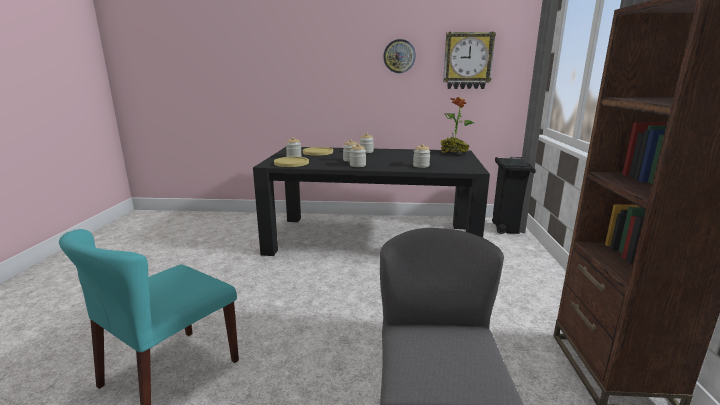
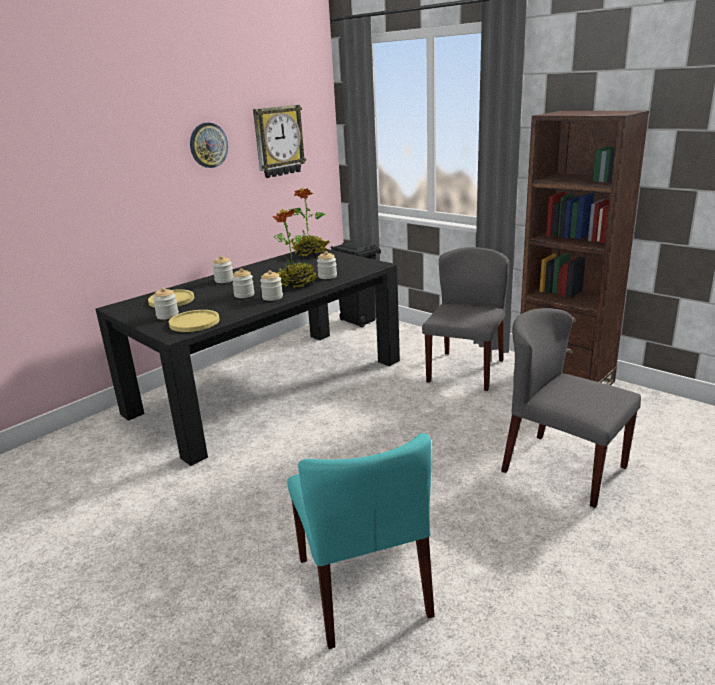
camera: 50 degrees left, 5 degrees up
none -> potted plant [272,208,318,288]
none -> grey chair [422,247,509,391]

